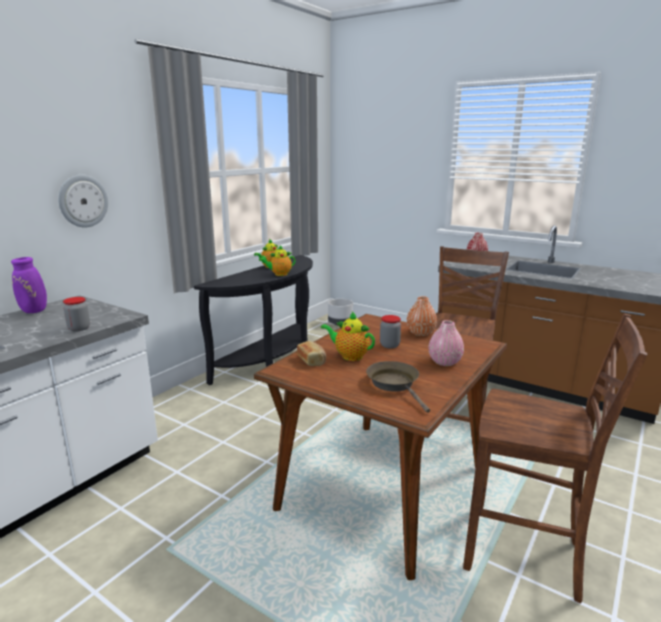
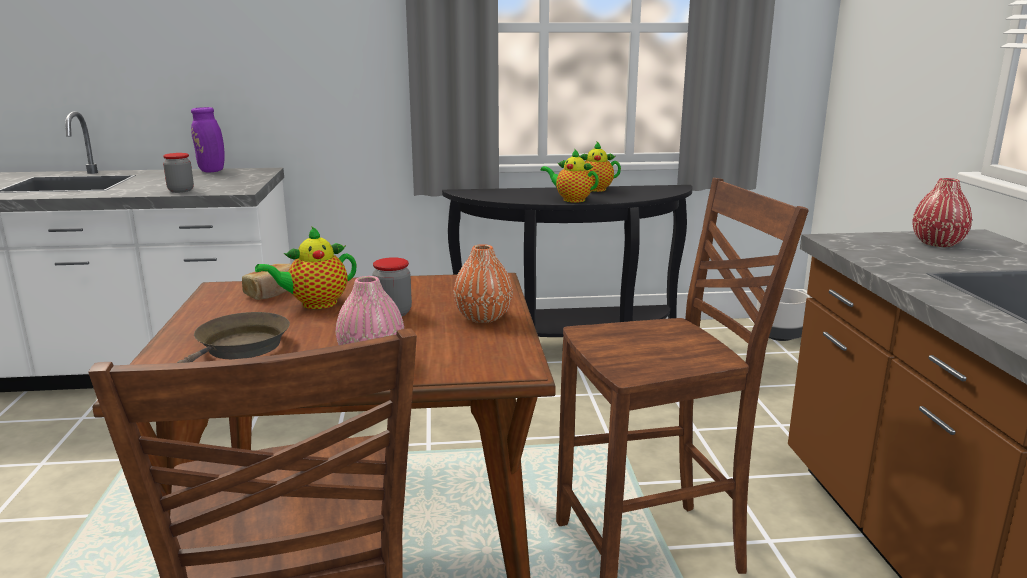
camera: 50 degrees right, 0 degrees up
wall clock [58,175,108,227] -> none
teapot [321,312,375,361] -> teapot turned 105 degrees counterclockwise [255,226,357,309]

